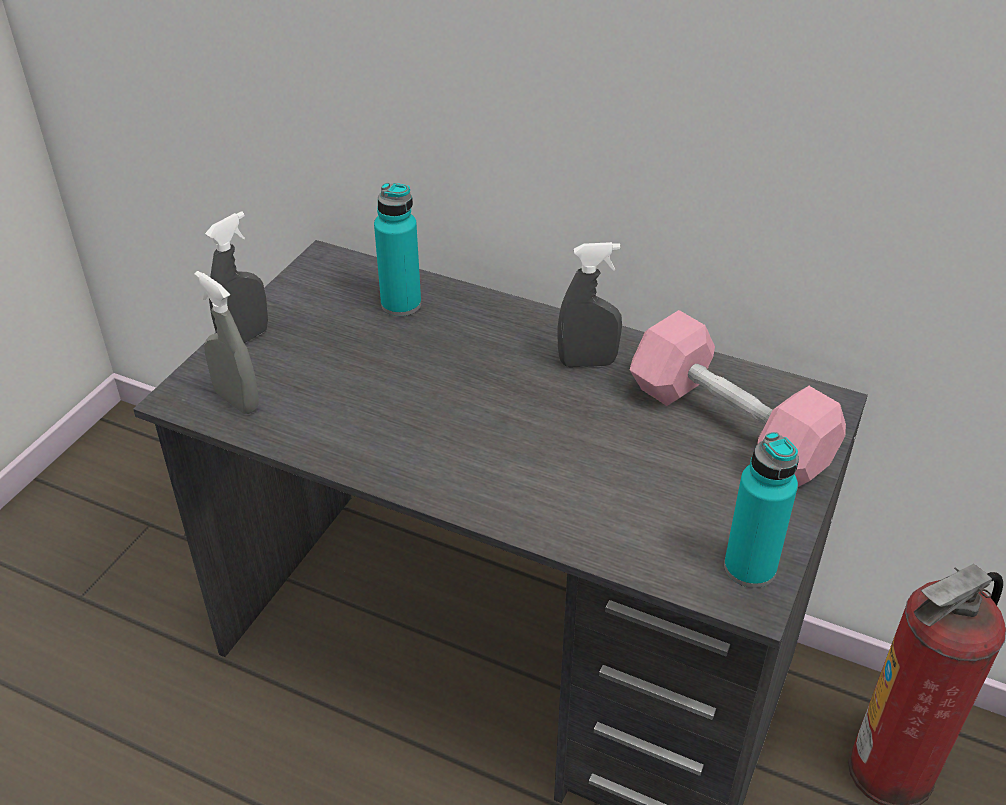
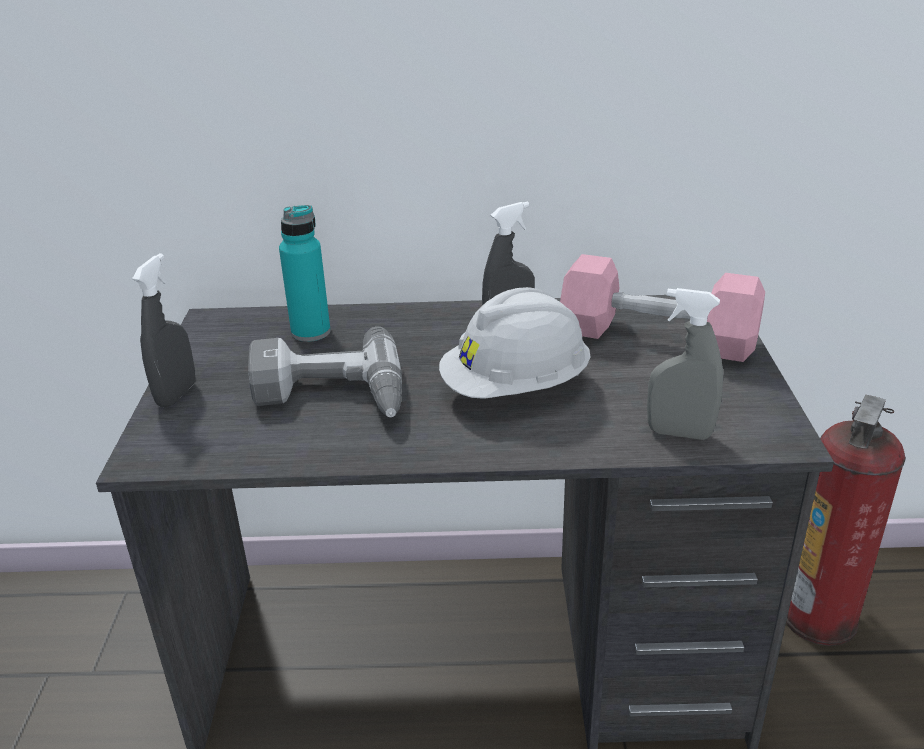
camera: 25 degrees left, 10 degrees down
grey spray bottle [195,271,259,414] -> grey spray bottle moved to [647,288,723,440]
turquoise bottle [724,432,799,588] -> none
none -> power drill [248,327,402,417]
none -> white hard hat [439,287,591,399]

